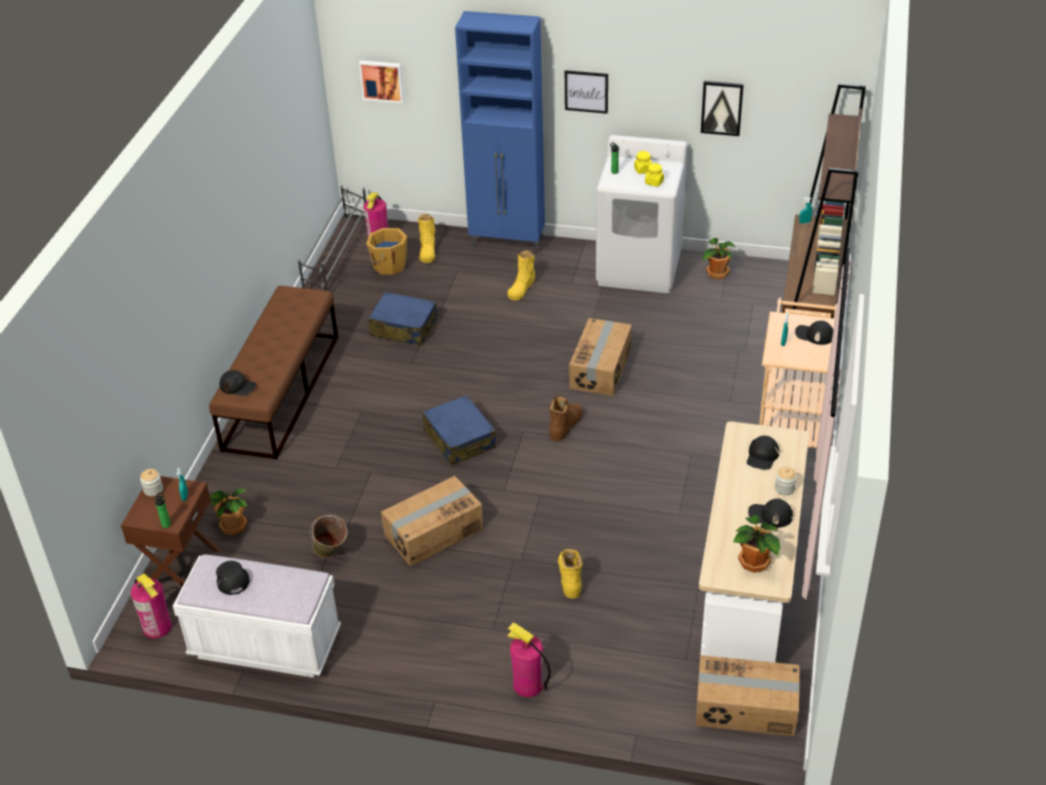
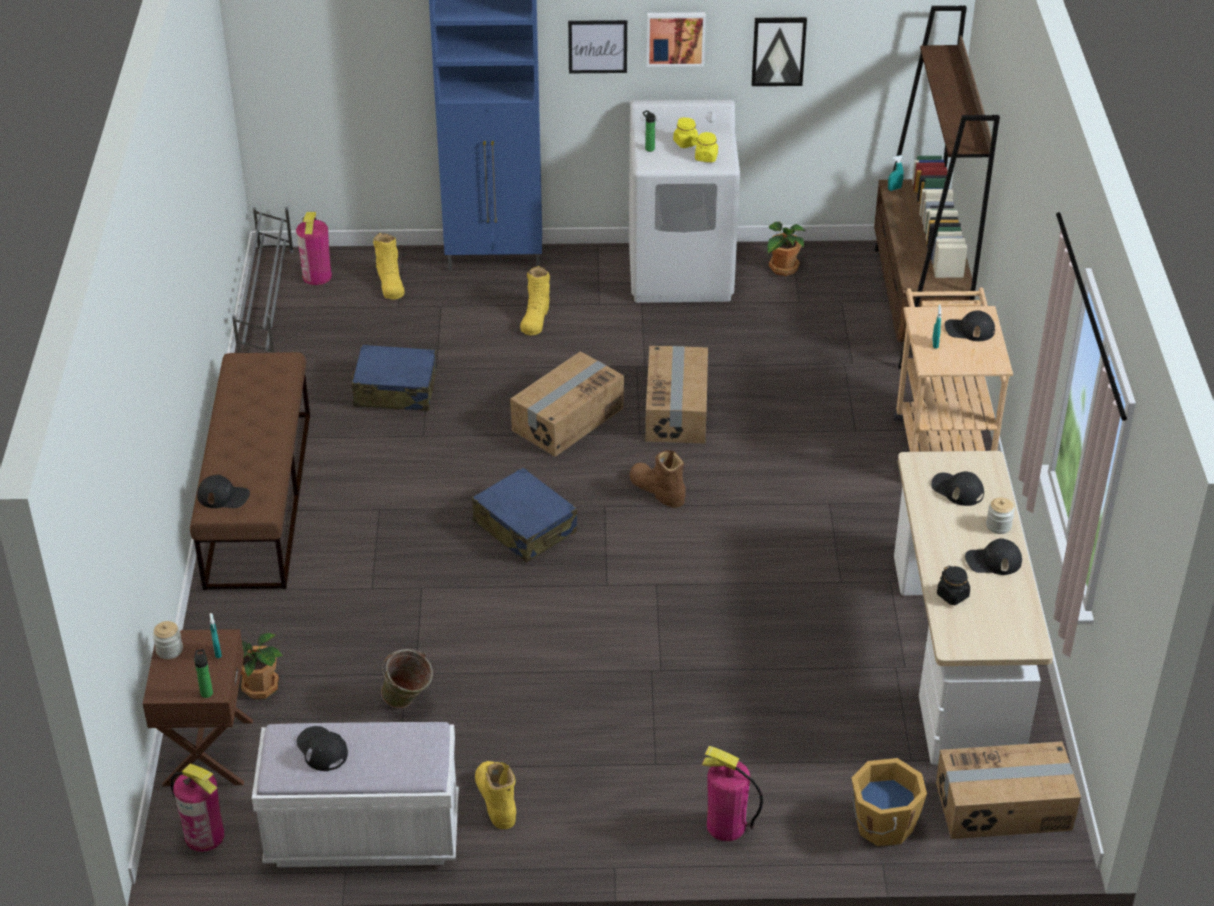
camera: 15 degrees left, 0 degrees up
picture [359,60,404,103] -> picture moved to [647,12,706,67]
orange bucket [366,228,407,275] -> orange bucket moved to [851,758,927,846]
cardboard box [381,476,483,566] -> cardboard box moved to [510,351,624,457]
brown boot [549,396,583,442] -> brown boot turned 60 degrees counterclockwise [630,450,686,508]
yellow boot [558,549,583,599] -> yellow boot moved to [475,761,516,829]
potted plant [733,515,780,573] -> none
black cap [747,436,780,470] -> black cap turned 120 degrees clockwise [931,471,984,506]
none -> black jar [937,565,970,605]

